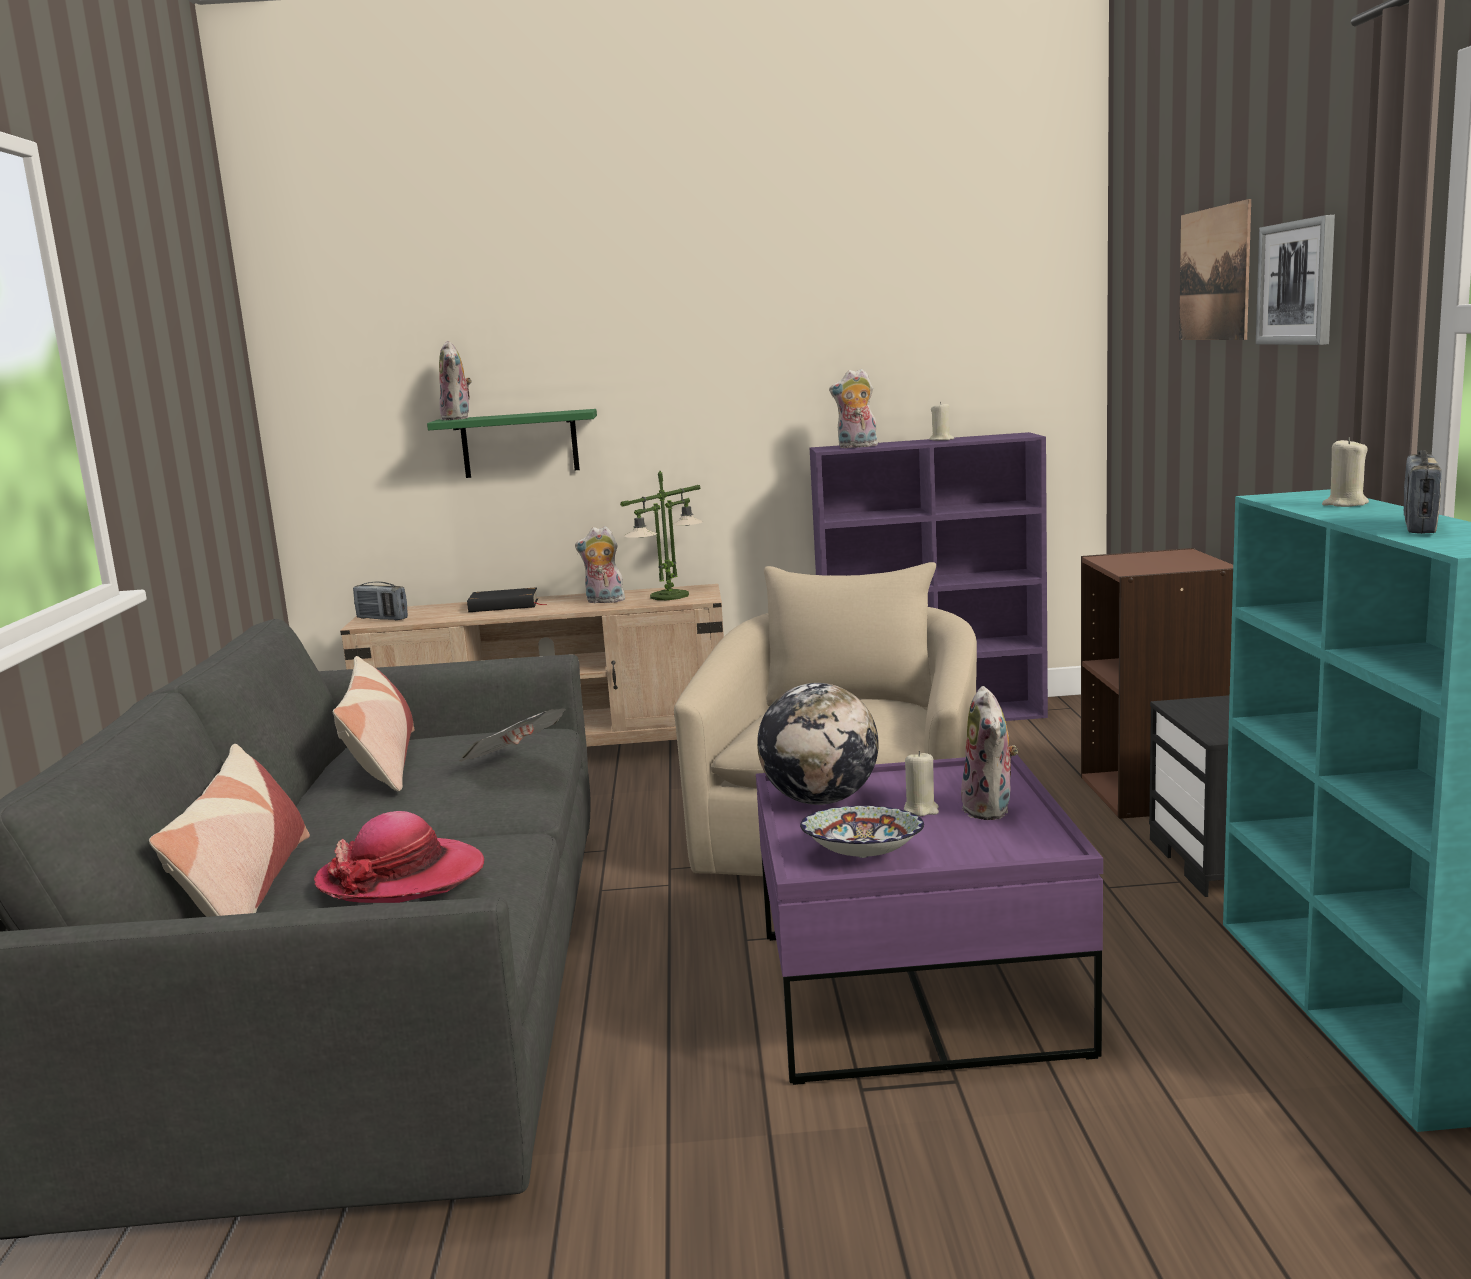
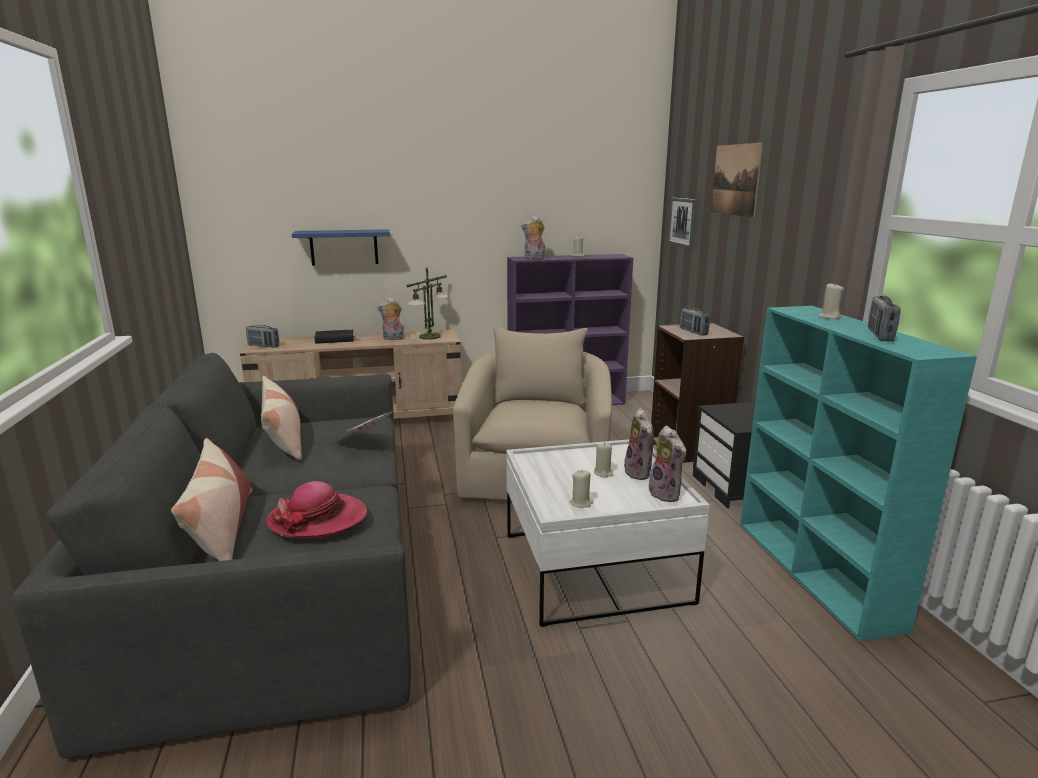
camera: 10 degrees left, 5 degrees up
green shelf [427,409,597,478] -> blue shelf [292,229,390,266]
plush toy [439,341,472,420] -> plush toy moved to [649,426,686,502]
purple coffee table [756,754,1103,1085] -> white coffee table [507,439,710,627]
globe [757,683,879,805] -> none
bowl [800,806,924,858] -> beige candle [570,470,593,508]
picture [1256,215,1335,345] -> picture moved to [668,198,698,249]
none -> radio [680,308,710,336]

